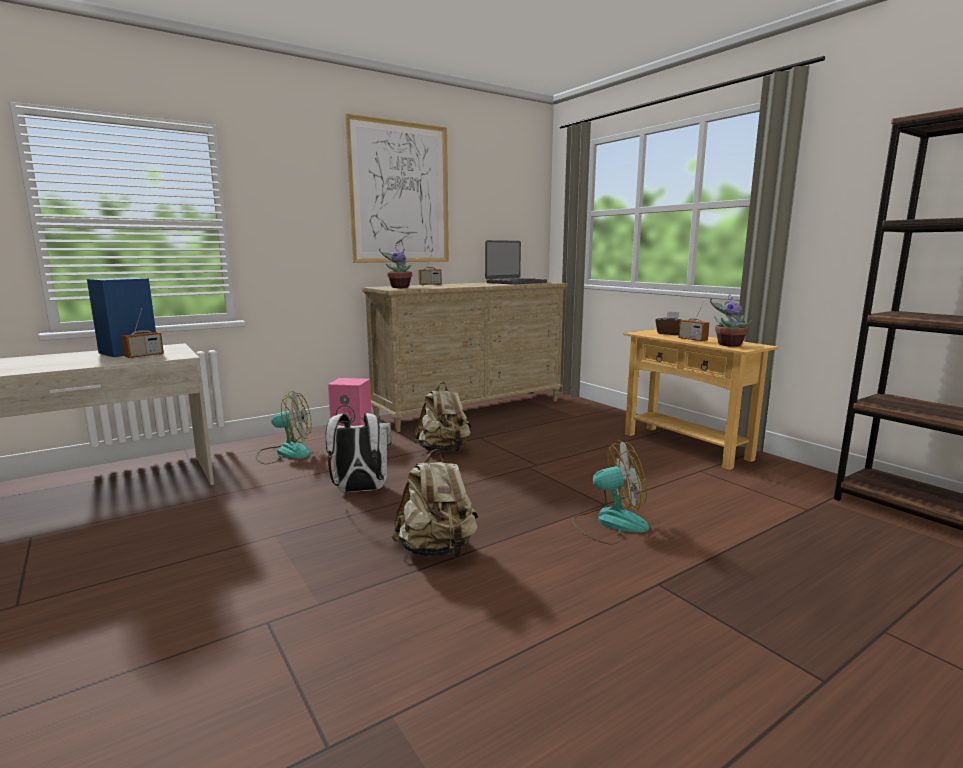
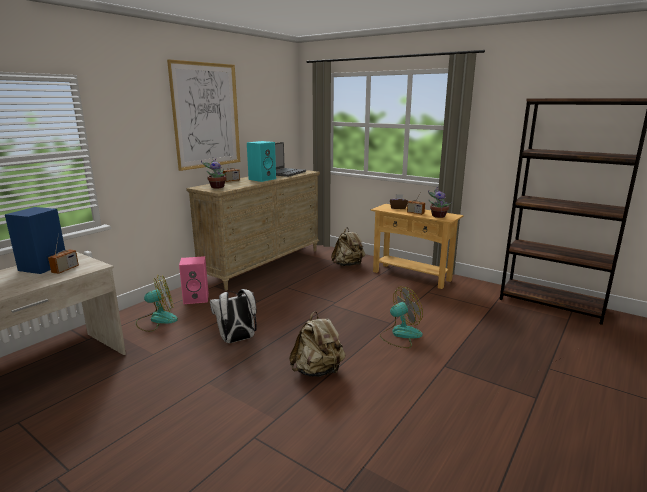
camera: 20 degrees left, 5 degrees up
beige backpack [414,382,471,452] -> beige backpack moved to [331,227,365,266]
none -> turquoise speaker [247,141,276,182]

